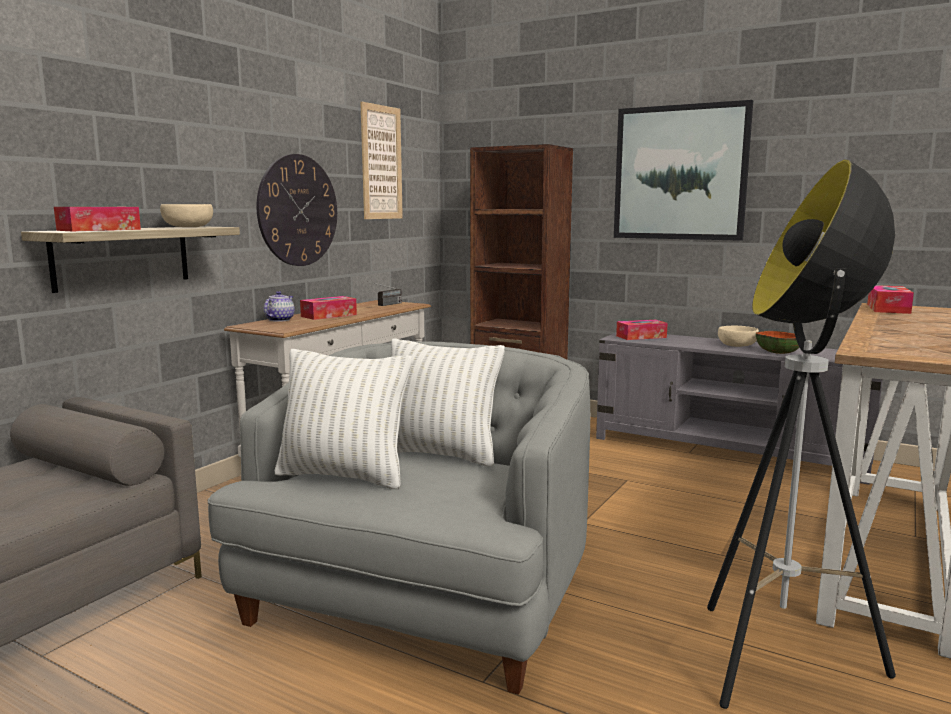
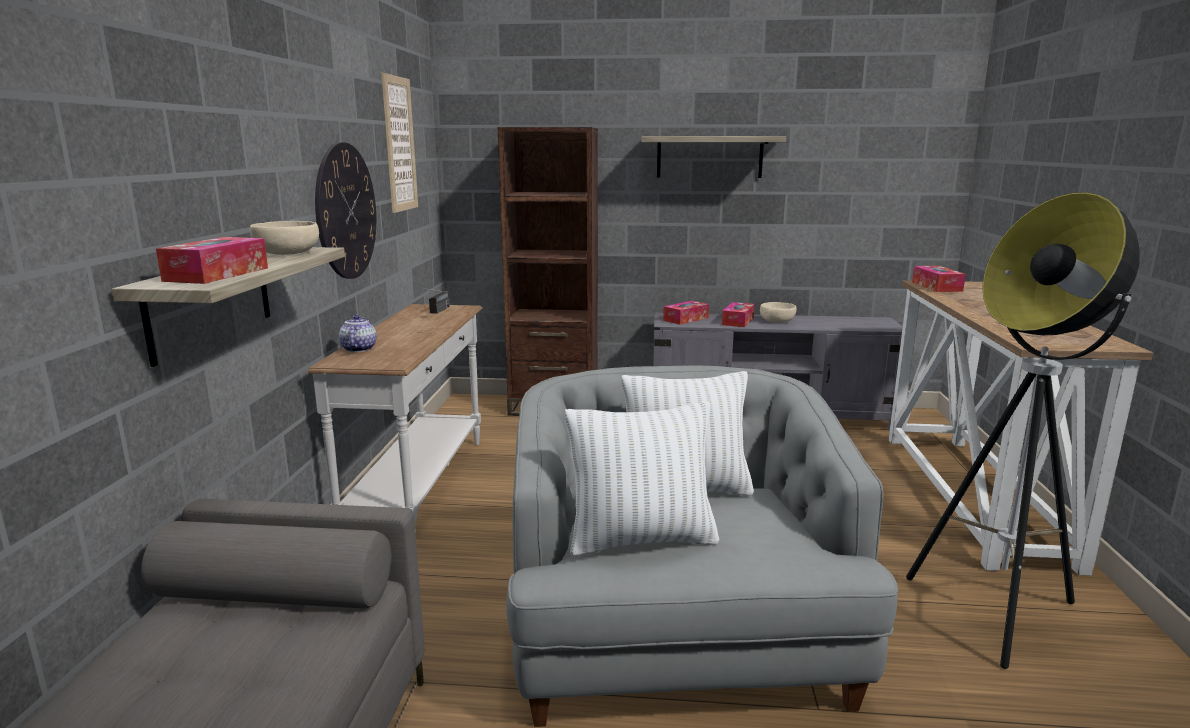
camera: 25 degrees left, 5 degrees up
tissue box [300,296,357,320] -> tissue box moved to [722,302,755,327]
picture [614,100,753,241] -> shelf [641,136,786,178]
bowl [756,331,799,354] -> none

